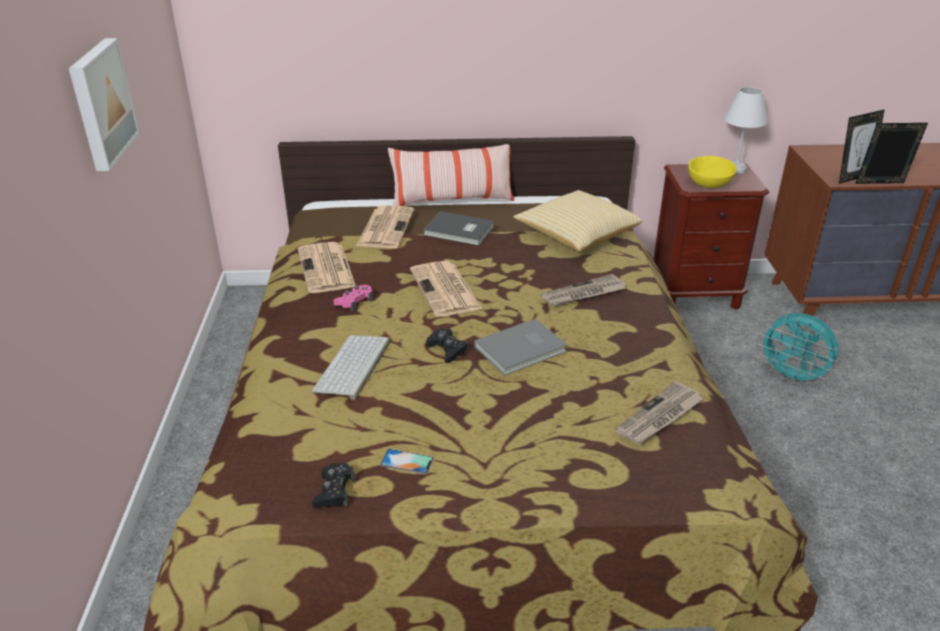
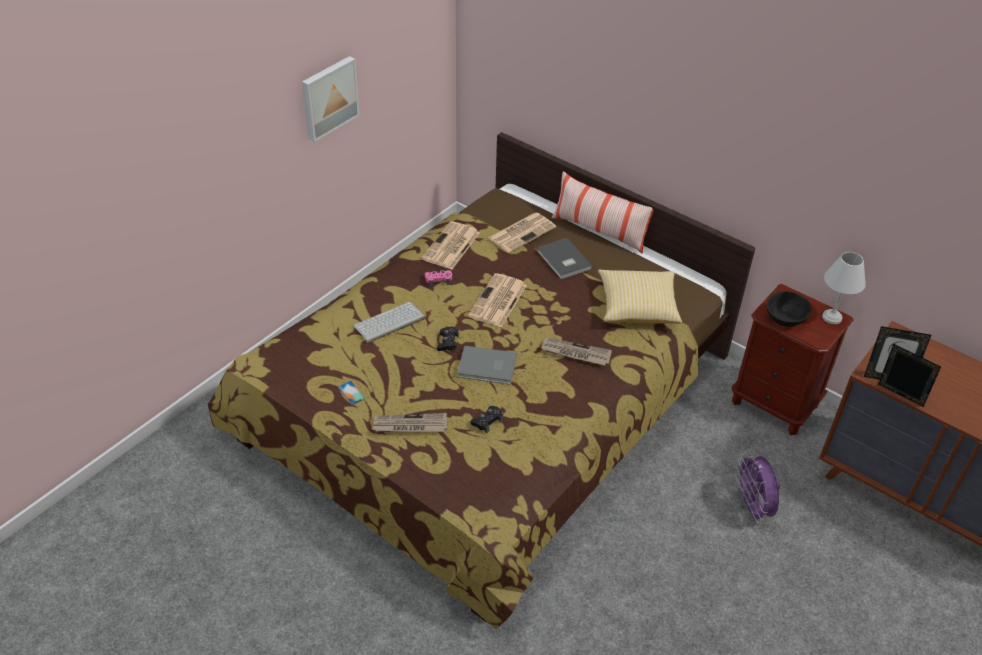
camera: 40 degrees right, 10 degrees up
black game controller [312,463,355,508] -> black game controller moved to [471,406,503,433]
newspaper [615,381,704,445] -> newspaper moved to [373,413,448,432]
yellow bowl [688,156,737,188] -> black bowl [767,291,811,327]
turquoise fan [758,313,839,386] -> purple fan [735,454,780,523]

